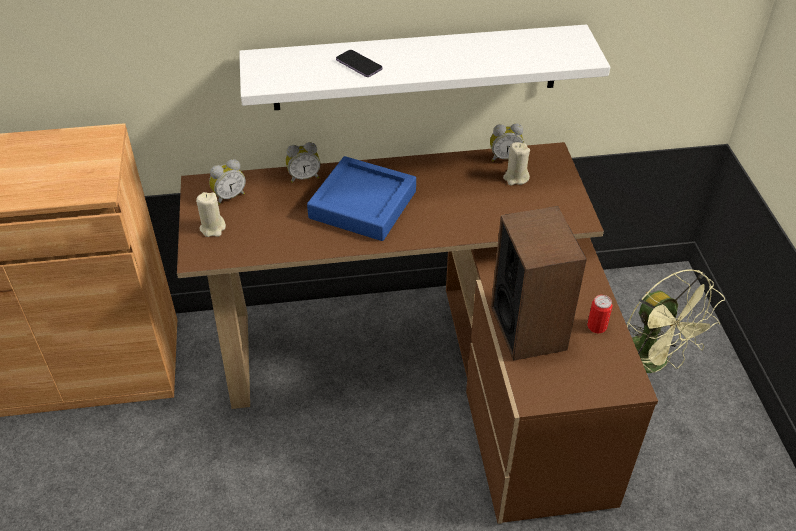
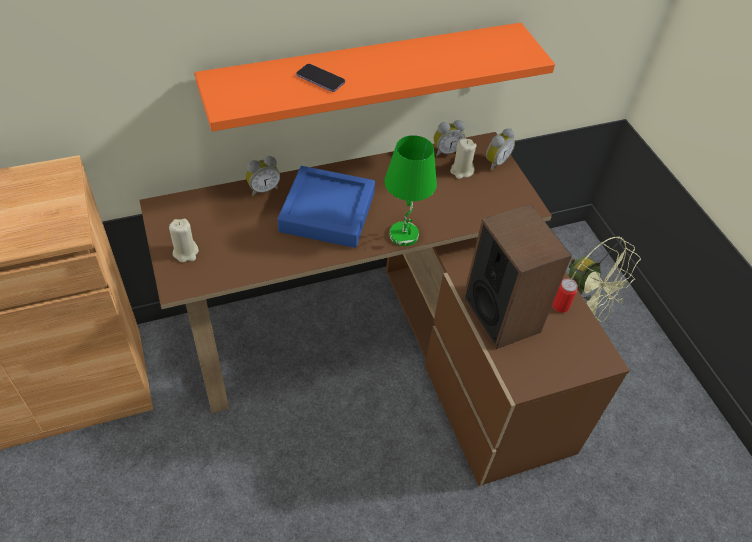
camera: 15 degrees left, 5 degrees up
alarm clock [209,159,246,205] -> alarm clock moved to [486,128,515,171]
white shelf [239,24,610,110] -> orange shelf [195,23,555,131]
none -> green table lamp [384,135,437,246]

